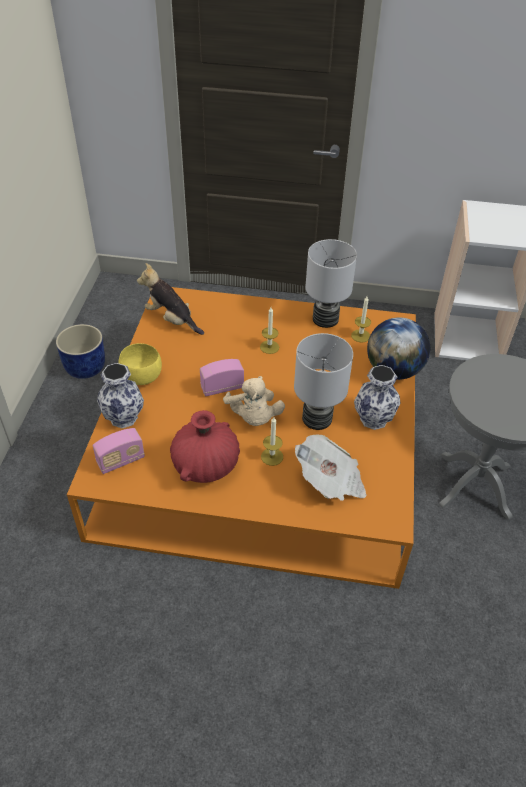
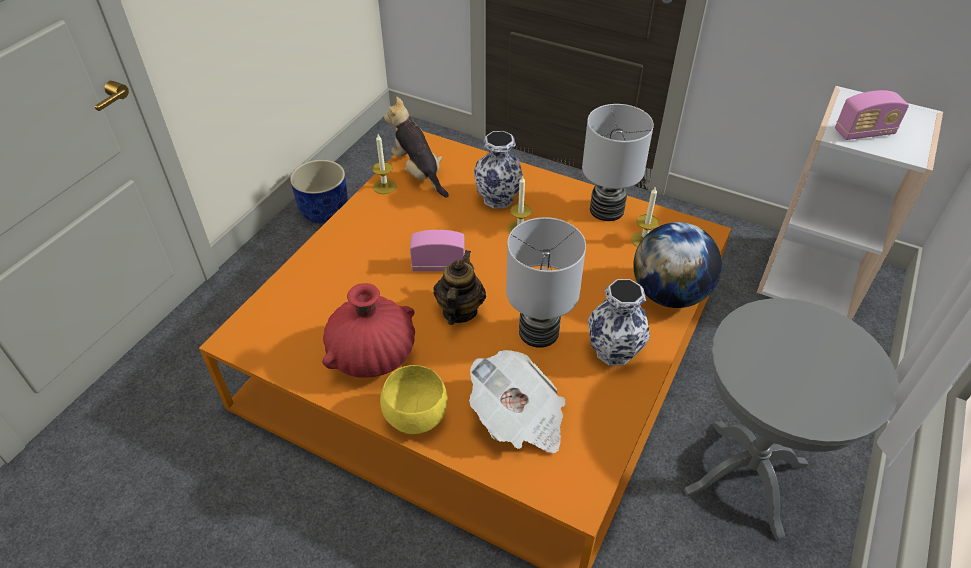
camera: 20 degrees right, 0 degrees up
radio [93,428,145,474] -> radio moved to [835,90,909,140]
vase [97,363,144,428] -> vase moved to [474,131,523,209]
yellow bowl [118,343,162,385] -> yellow bowl moved to [380,365,448,434]
beige plush toy [223,376,285,426] -> teapot [433,250,486,325]
candle [261,417,283,466] -> candle moved to [372,134,396,194]

